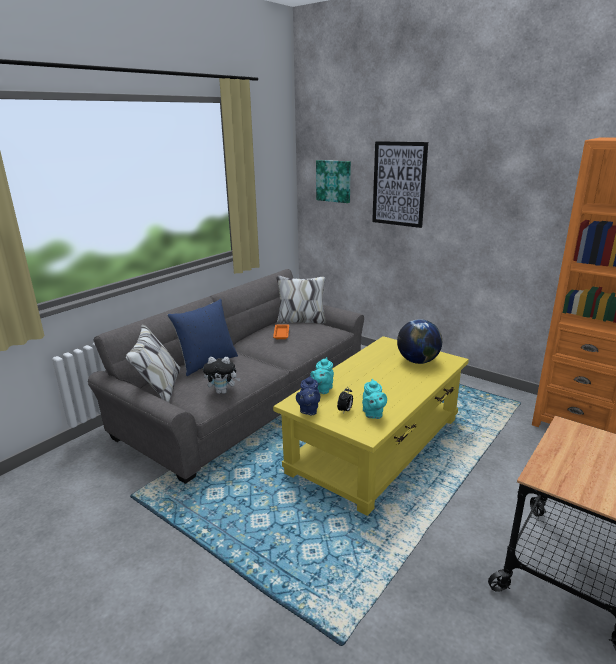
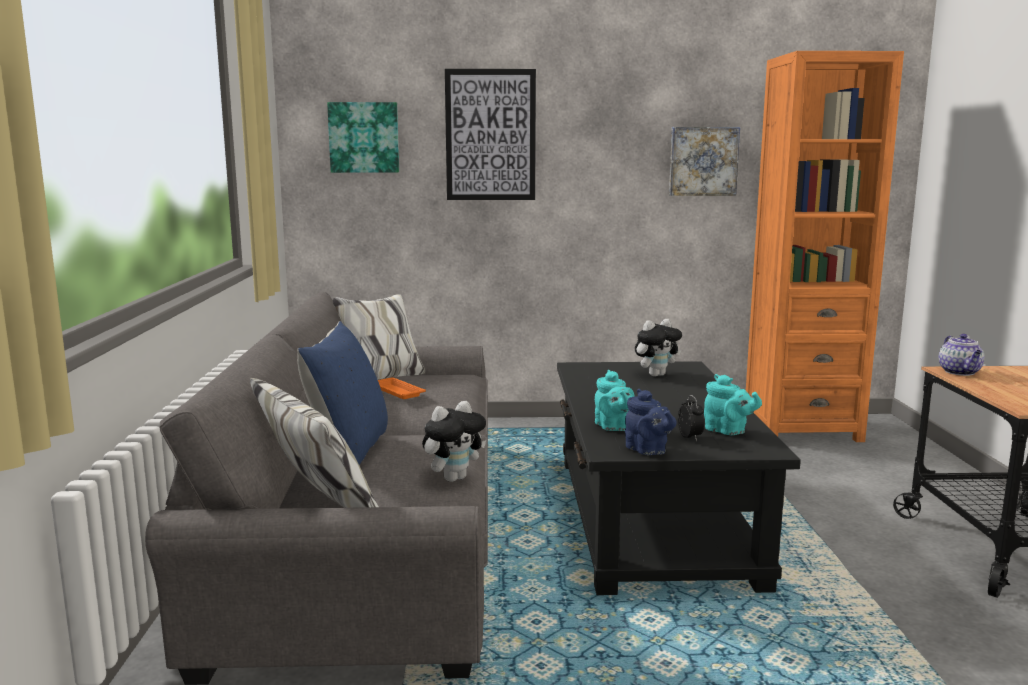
camera: 40 degrees left, 10 degrees down
yellow coffee table [273,336,469,516] -> black coffee table [557,361,801,595]
globe [397,319,442,364] -> plush toy [635,319,682,377]
none -> picture [669,127,740,196]
none -> teapot [939,334,984,376]

